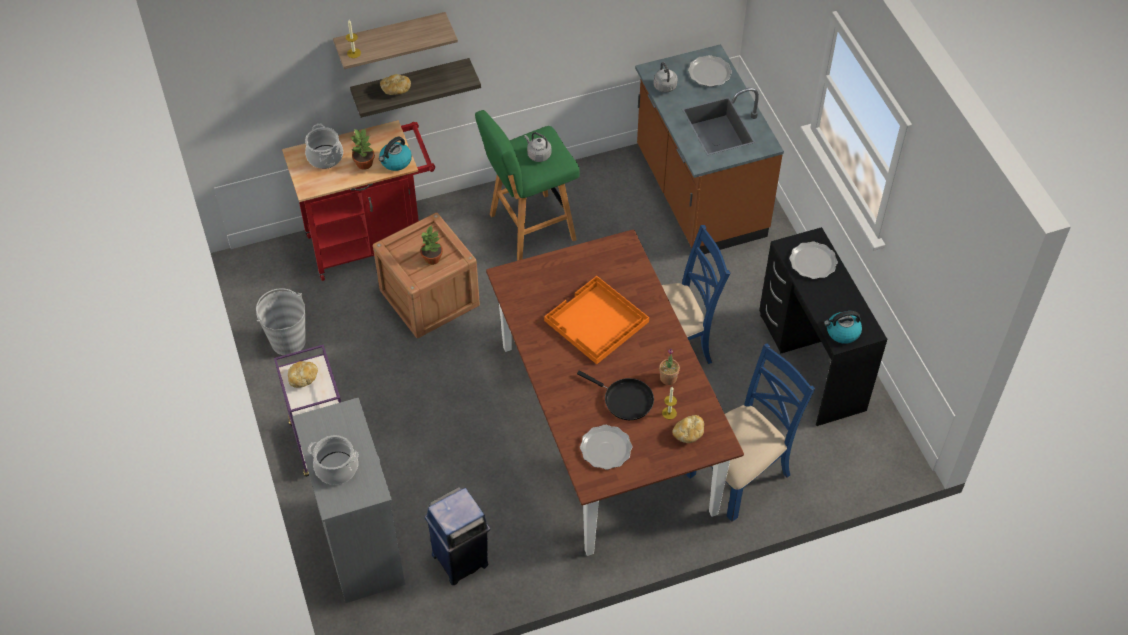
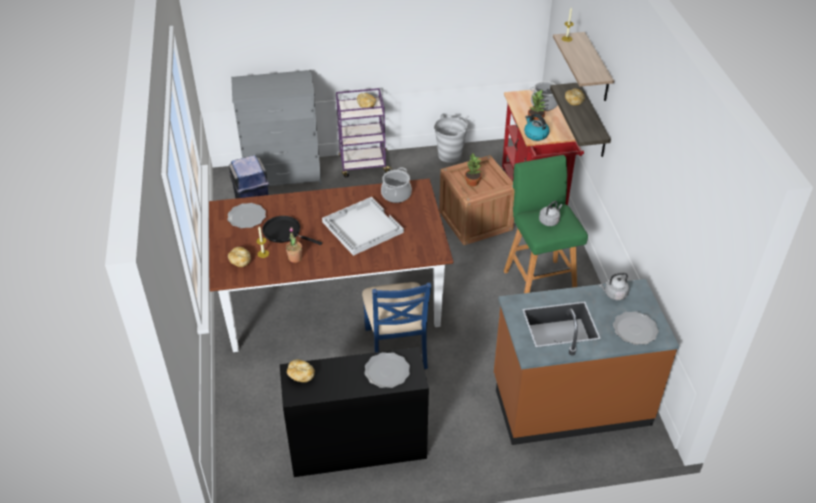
camera: 100 degrees right, 10 degrees down
cooking pot [308,435,359,485] -> cooking pot moved to [381,167,412,203]
orange tray [544,276,649,364] -> white tray [322,197,404,256]
black frying pan [577,371,654,420] -> black frying pan turned 75 degrees clockwise [262,216,322,245]
blue chair [686,343,815,522] -> none
kettle [824,311,862,344] -> bread [287,359,315,382]

